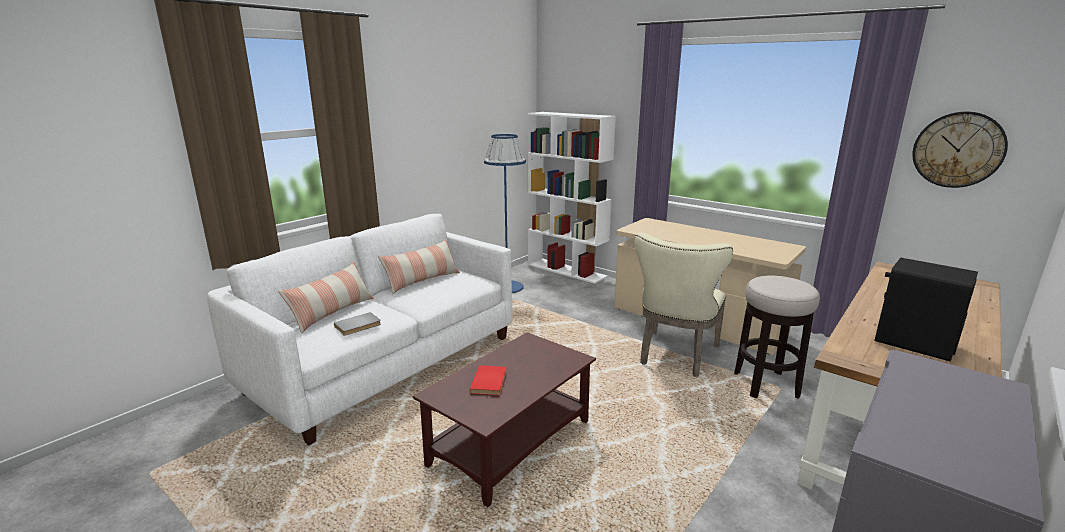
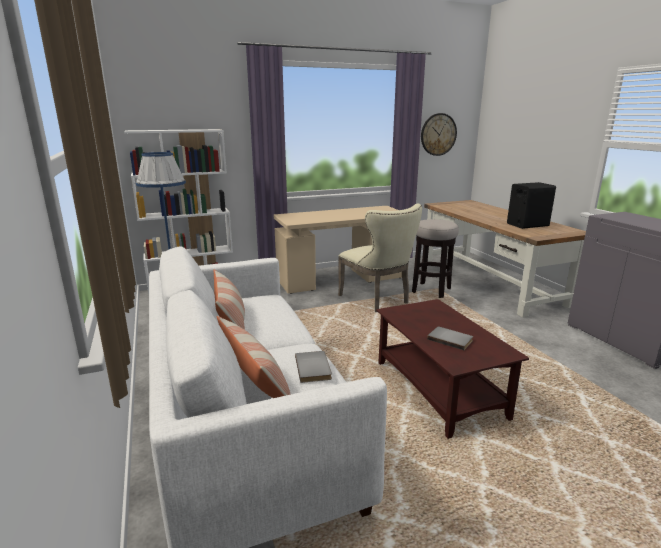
camera: 60 degrees left, 0 degrees up
red book [470,365,507,395] -> grey book [427,326,473,350]

